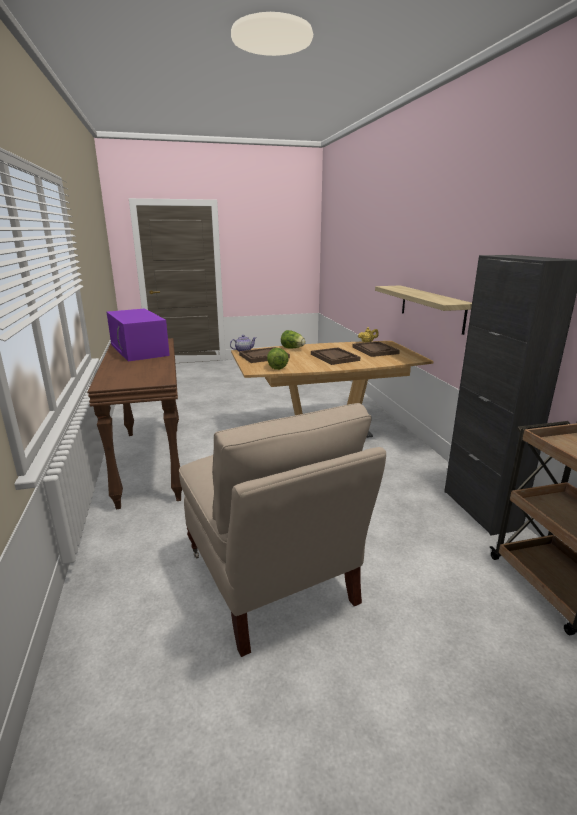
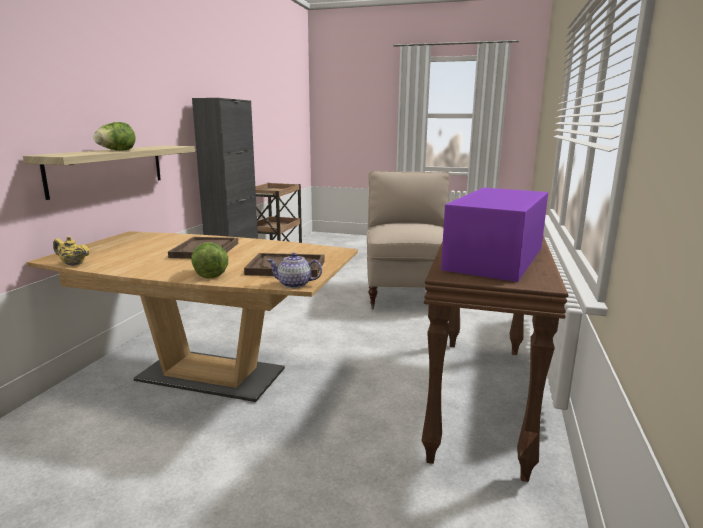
camera: 150 degrees left, 5 degrees down
purple microwave [107,308,170,362] -> purple microwave turned 150 degrees counterclockwise [441,188,548,282]
lettuce [267,348,289,370] -> lettuce moved to [93,122,136,151]
brown tray [352,341,400,357] -> none

